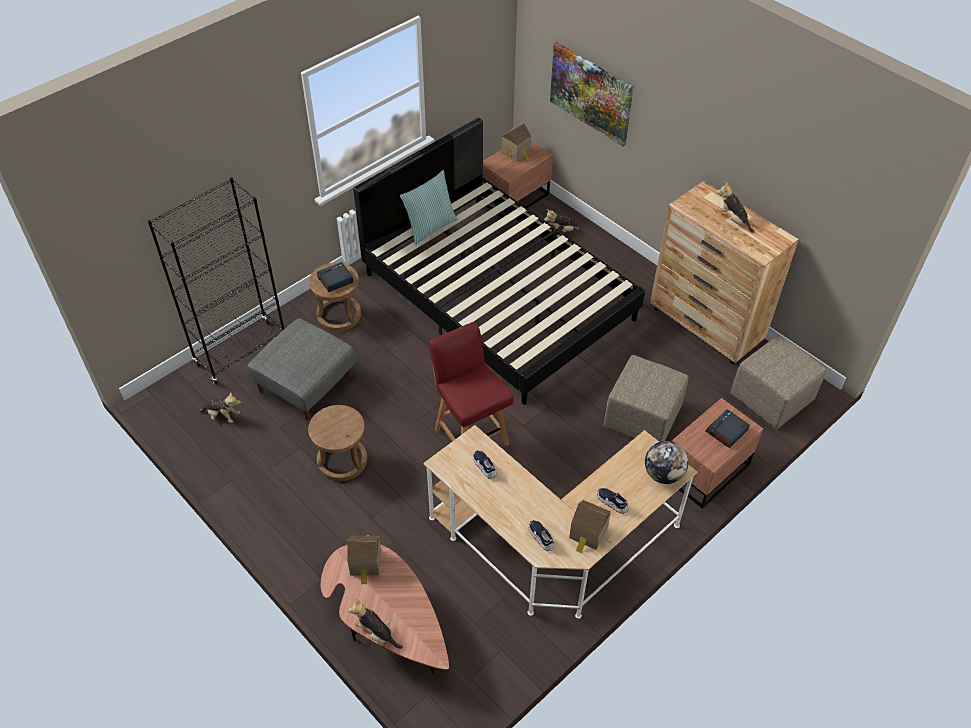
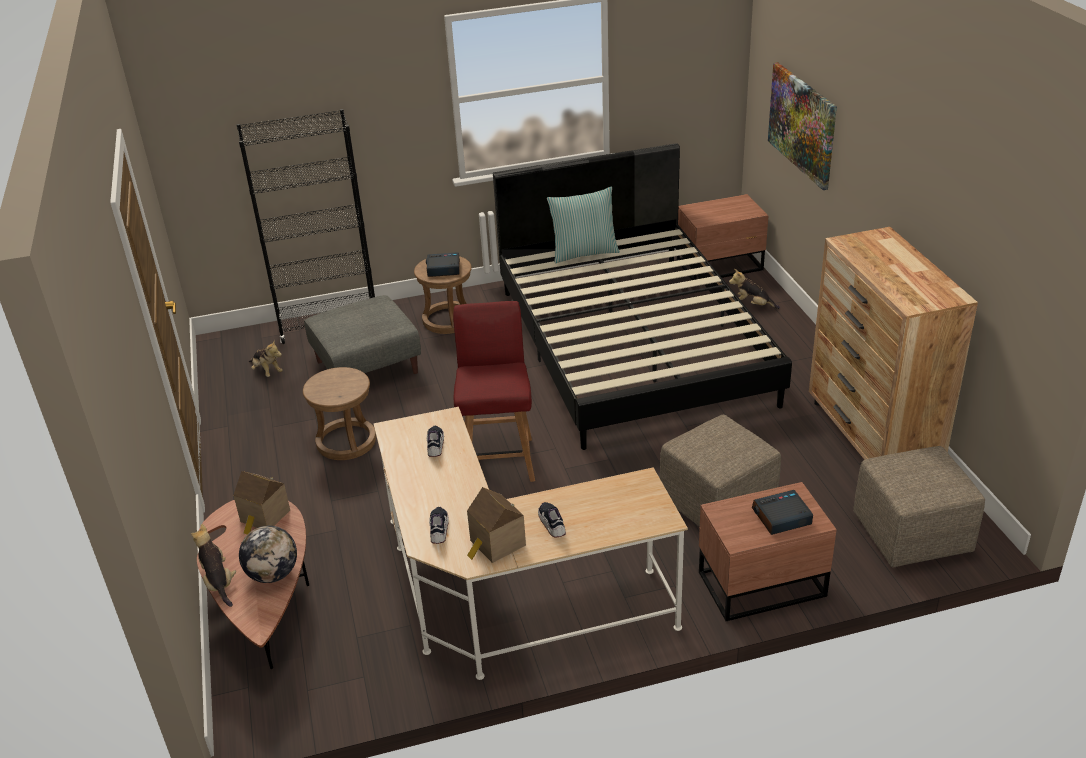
camera: 30 degrees right, 15 degrees down
toy house [502,123,531,162] -> none
globe [645,441,688,484] -> globe moved to [239,526,297,583]
plush toy [716,181,754,233] -> none

